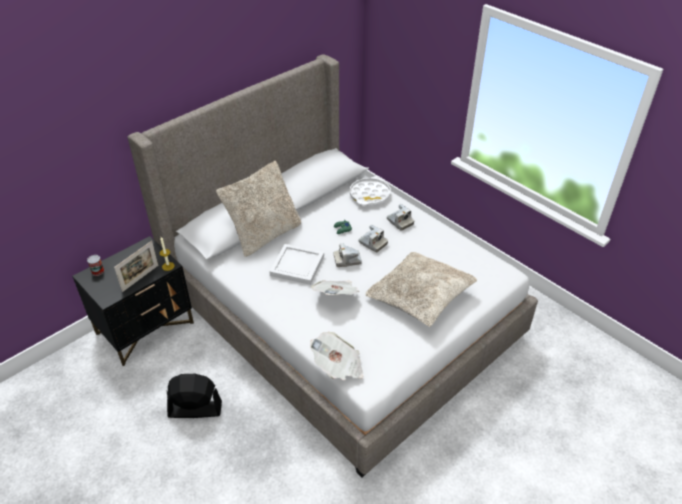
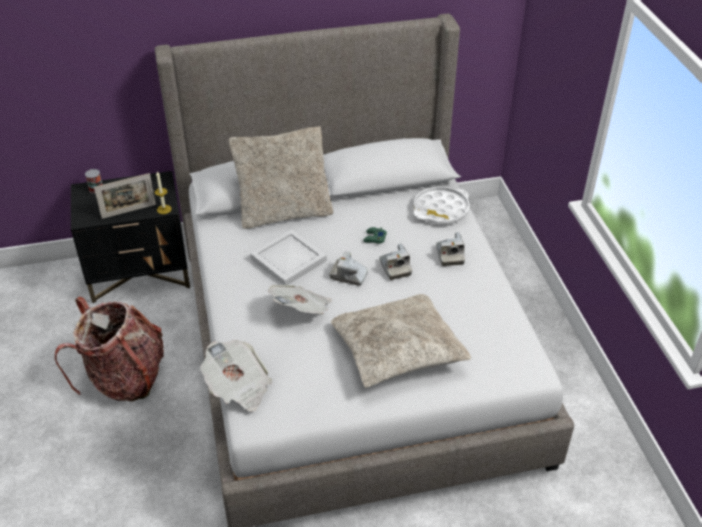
camera: 30 degrees right, 0 degrees up
black fan [166,374,222,418] -> backpack [55,296,164,401]

